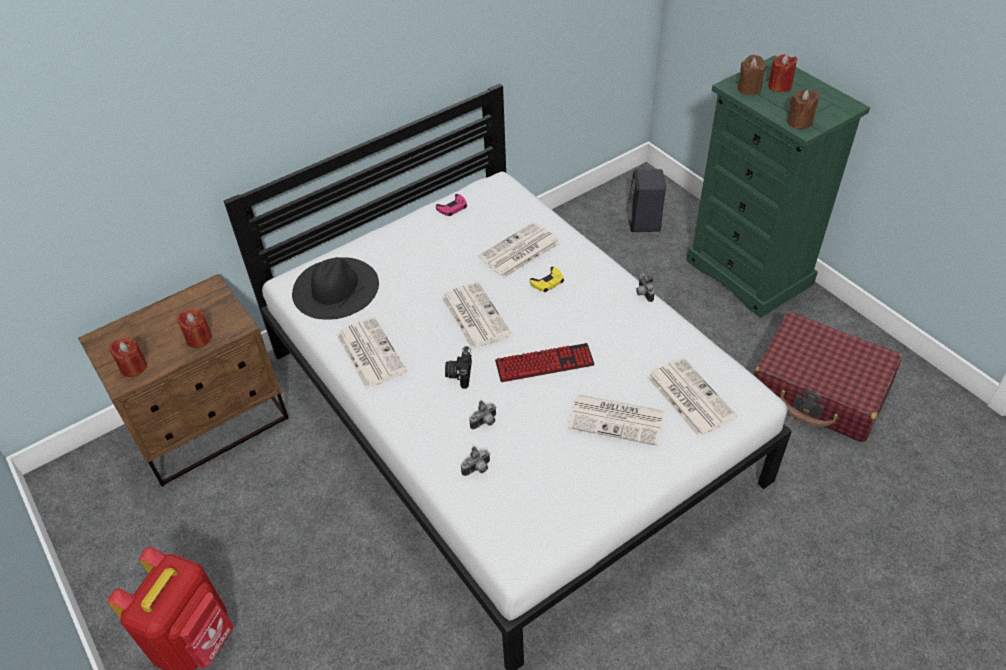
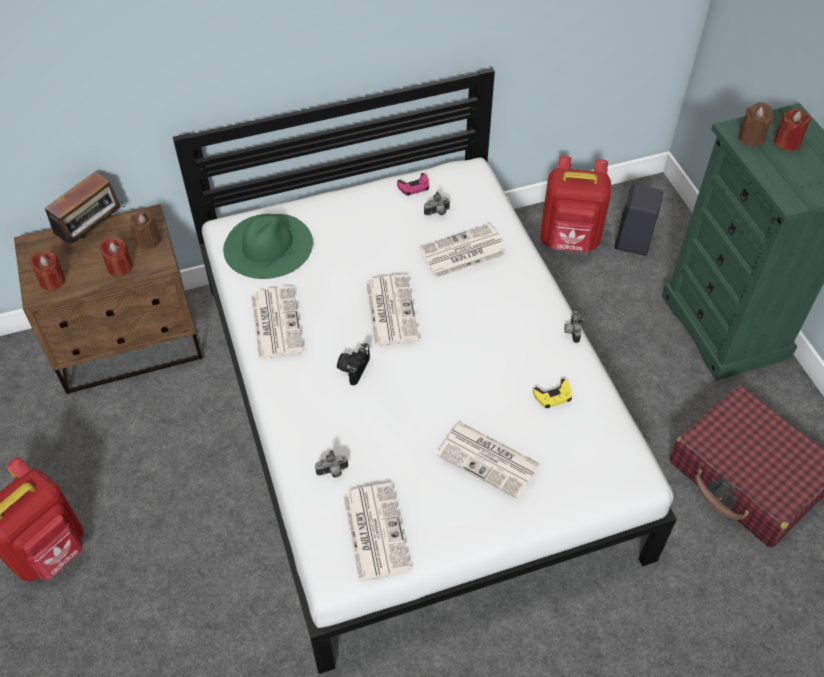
camera: 15 degrees right, 5 degrees up
black hat [292,257,379,320] -> green hat [223,214,313,279]
camera [469,400,497,430] -> camera moved to [424,191,450,216]
keyboard [495,343,595,382] -> none
yellow game controller [530,266,564,292] -> yellow game controller moved to [533,379,572,408]
newspaper [647,357,737,437] -> newspaper moved to [343,483,411,582]
brown candle [787,90,819,129] -> brown candle moved to [130,210,161,249]
none -> radio [45,171,124,248]
none -> red backpack [540,156,611,253]

